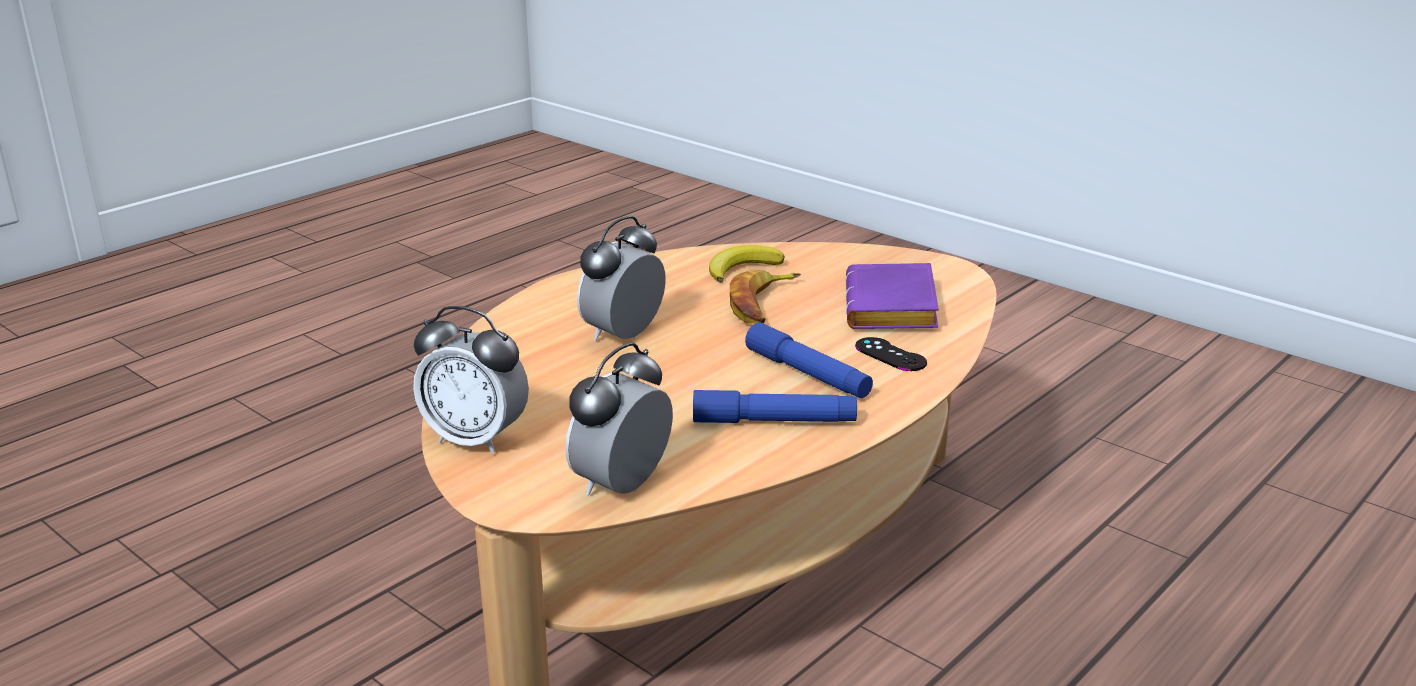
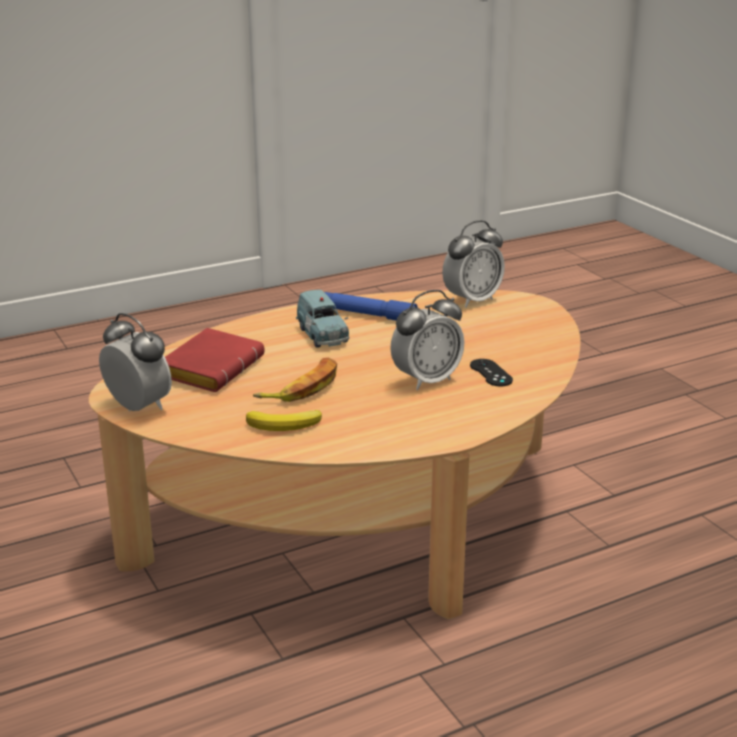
camera: 160 degrees left, 0 degrees up
alarm clock [413,306,529,454] -> alarm clock moved to [99,313,172,411]
blue flashlight [745,322,873,398] -> blue toy car [296,290,349,348]
purple book [846,263,939,329] -> red book [165,328,265,392]
black game controller [855,337,927,371] -> black game controller moved to [470,359,513,386]

